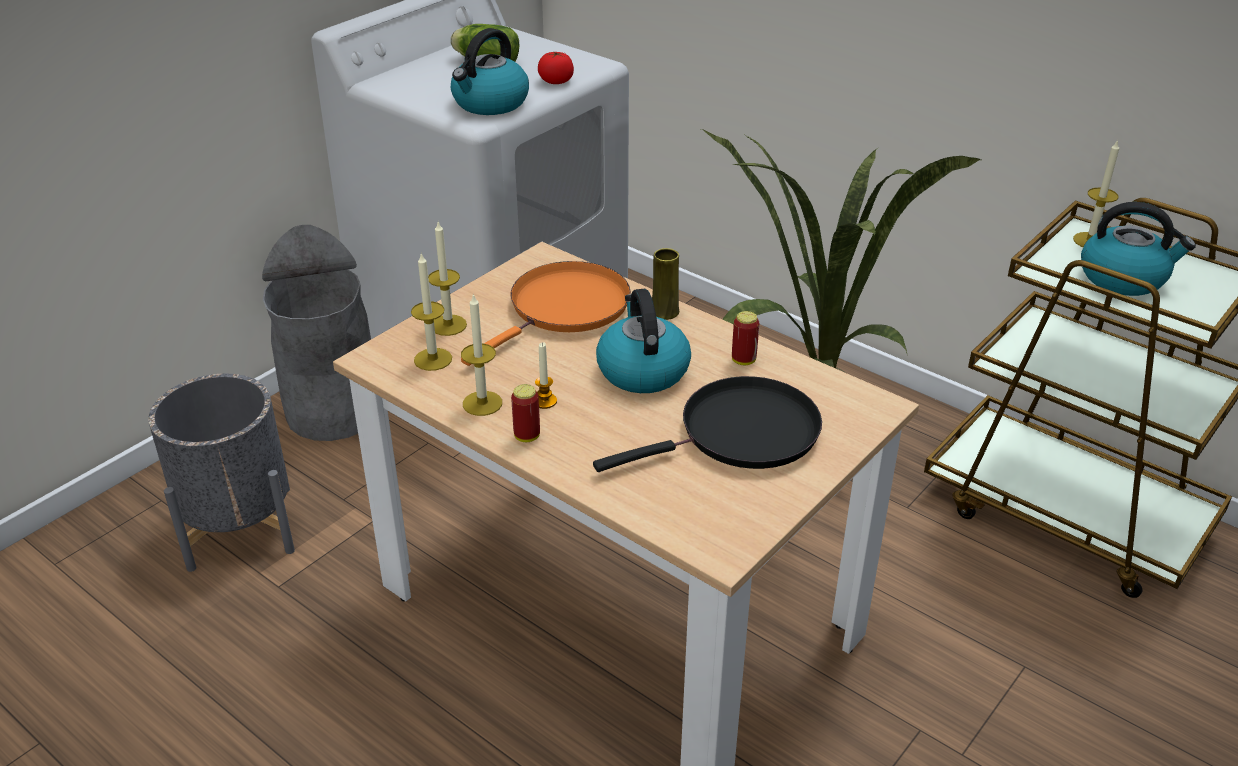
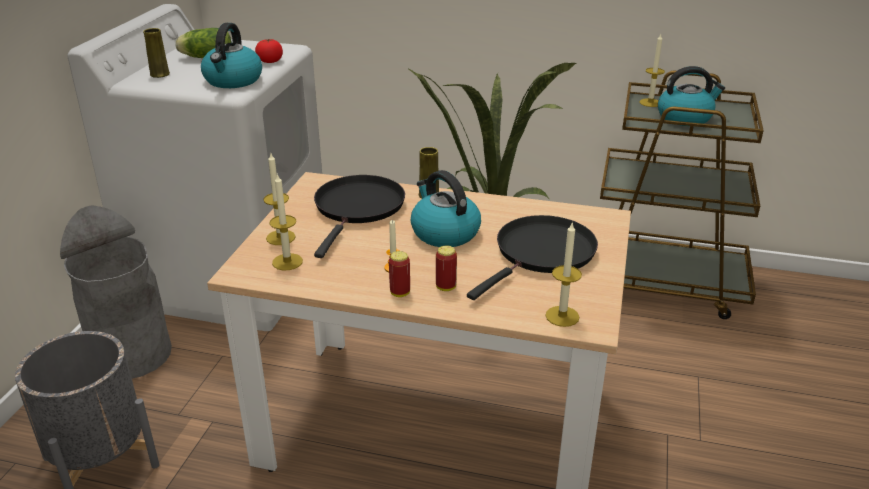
camera: 25 degrees left, 5 degrees down
orange frying pan [461,261,631,366] -> black frying pan [314,175,405,258]
candle [461,293,502,416] -> candle moved to [545,221,582,327]
can [732,311,759,365] -> can moved to [436,246,457,291]
none -> yellow vase [143,28,170,78]

